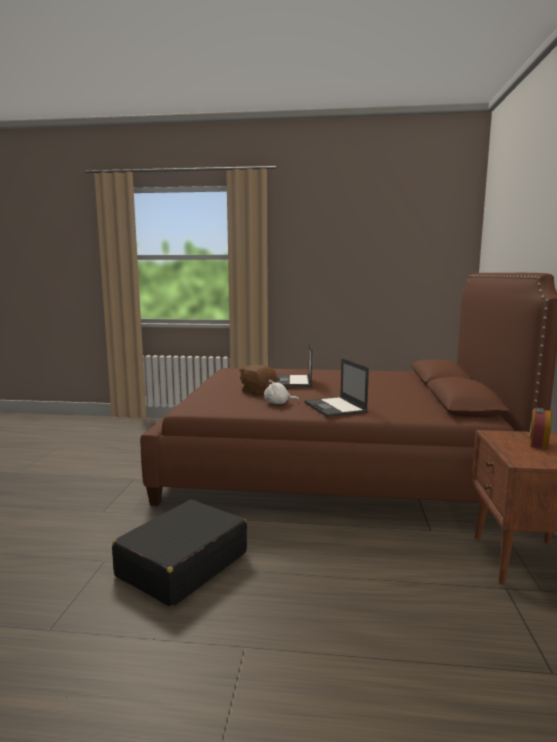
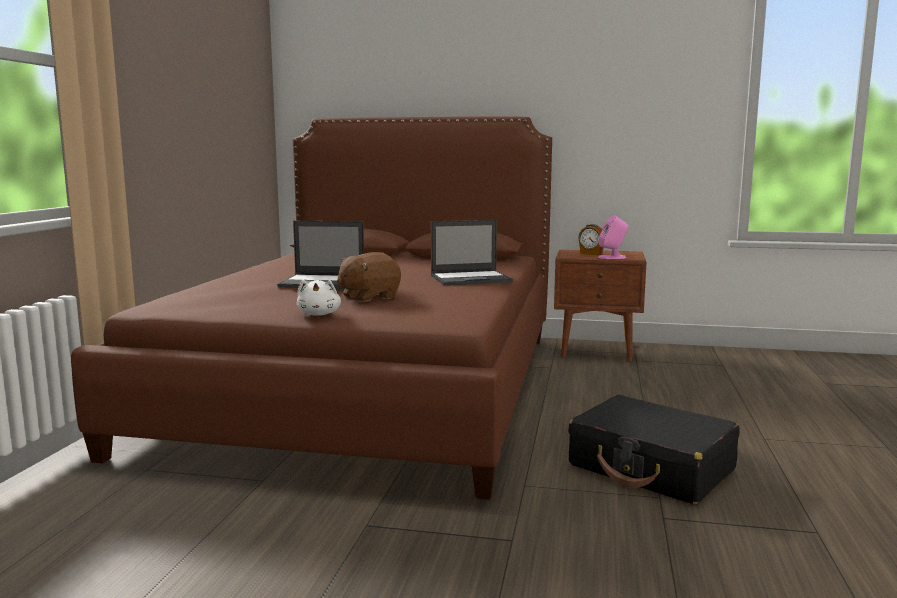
camera: 85 degrees left, 0 degrees up
white plush toy [264,380,299,404] -> white plush toy moved to [297,279,341,316]
none -> pink speaker [598,215,628,259]

